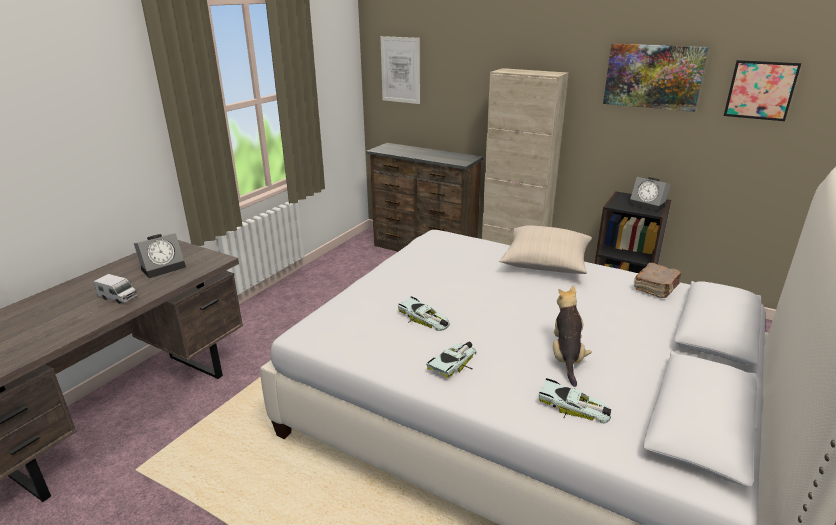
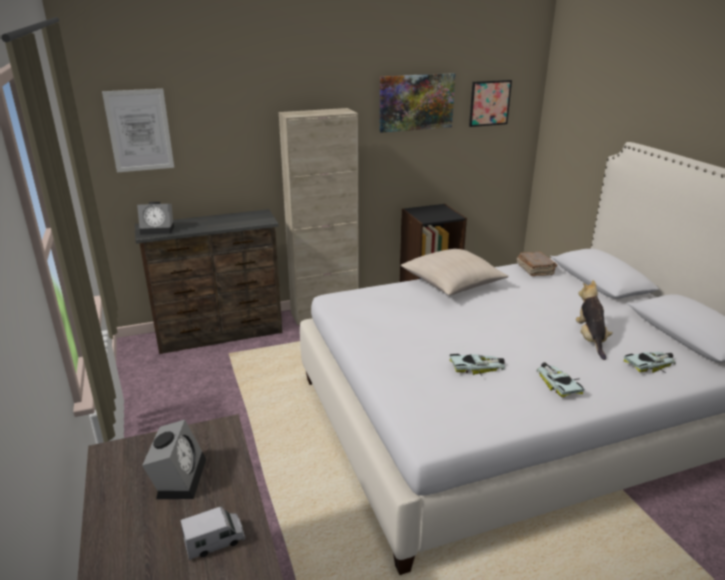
camera: 50 degrees left, 0 degrees up
plush toy [553,286,592,387] -> plush toy turned 45 degrees clockwise [576,280,613,360]
alarm clock [629,177,671,212] -> alarm clock moved to [137,202,174,235]

